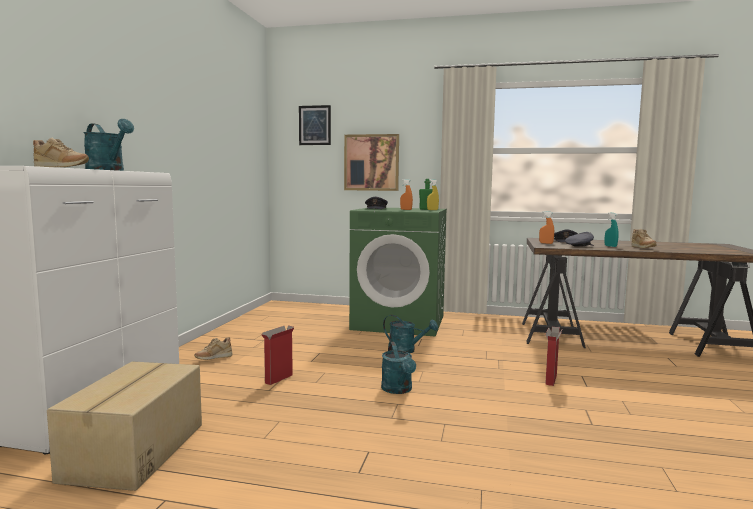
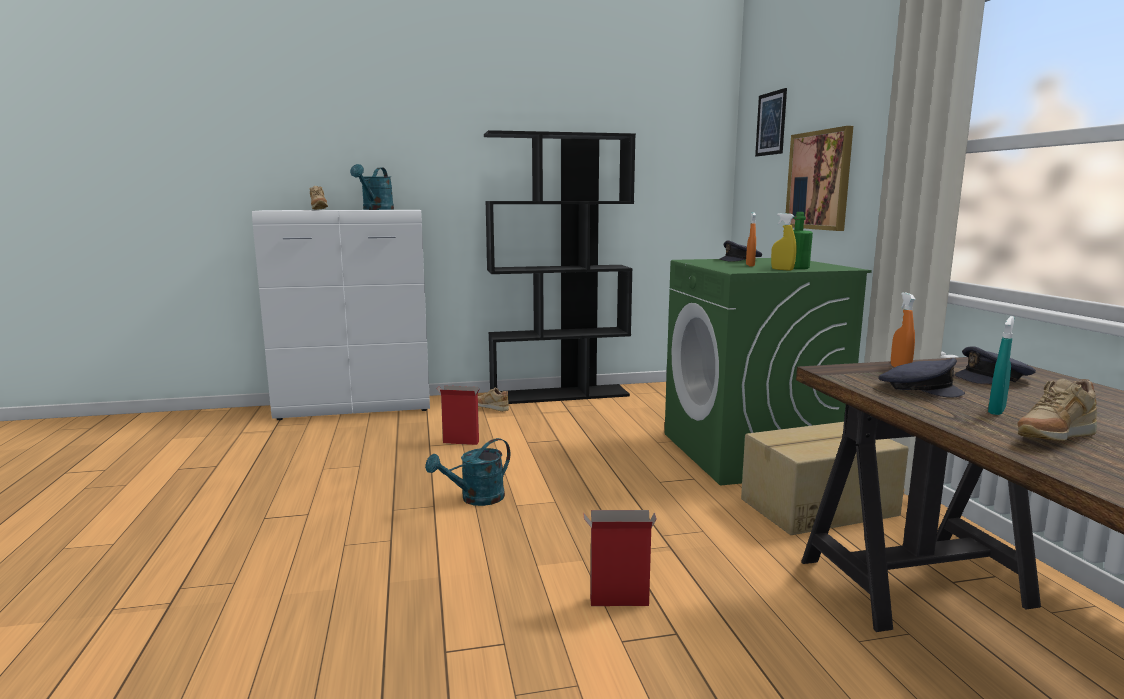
camera: 65 degrees right, 5 degrees up
cardboard box [47,361,202,491] -> cardboard box moved to [741,422,909,535]
turquoise watering can [383,315,438,353] -> none
none -> black bookcase [484,130,636,404]

